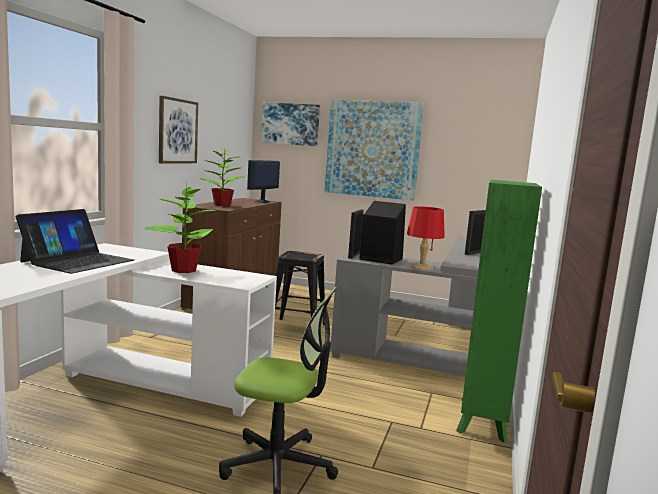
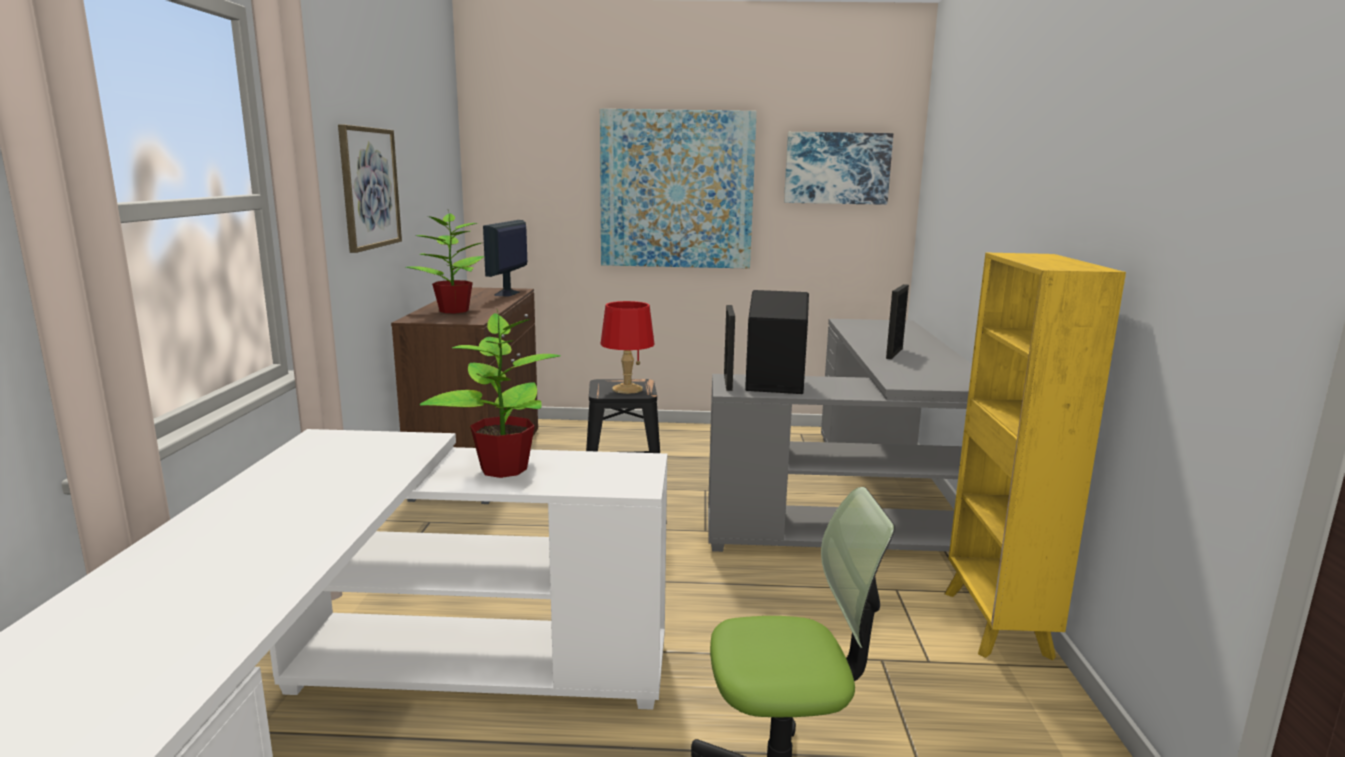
camera: 15 degrees left, 5 degrees up
laptop [16,209,134,274] -> none
picture [261,102,320,146] -> picture moved to [784,132,893,205]
red table lamp [407,206,445,270] -> red table lamp moved to [600,301,654,394]
green bookcase [456,180,542,443] -> yellow bookcase [944,253,1126,660]

